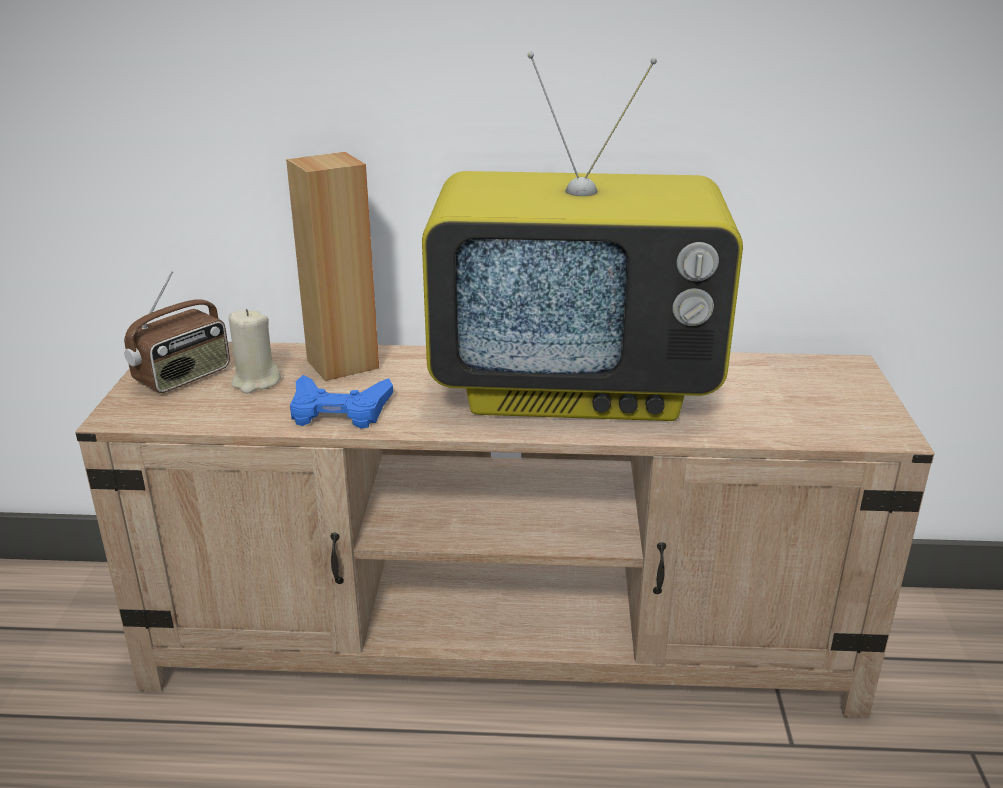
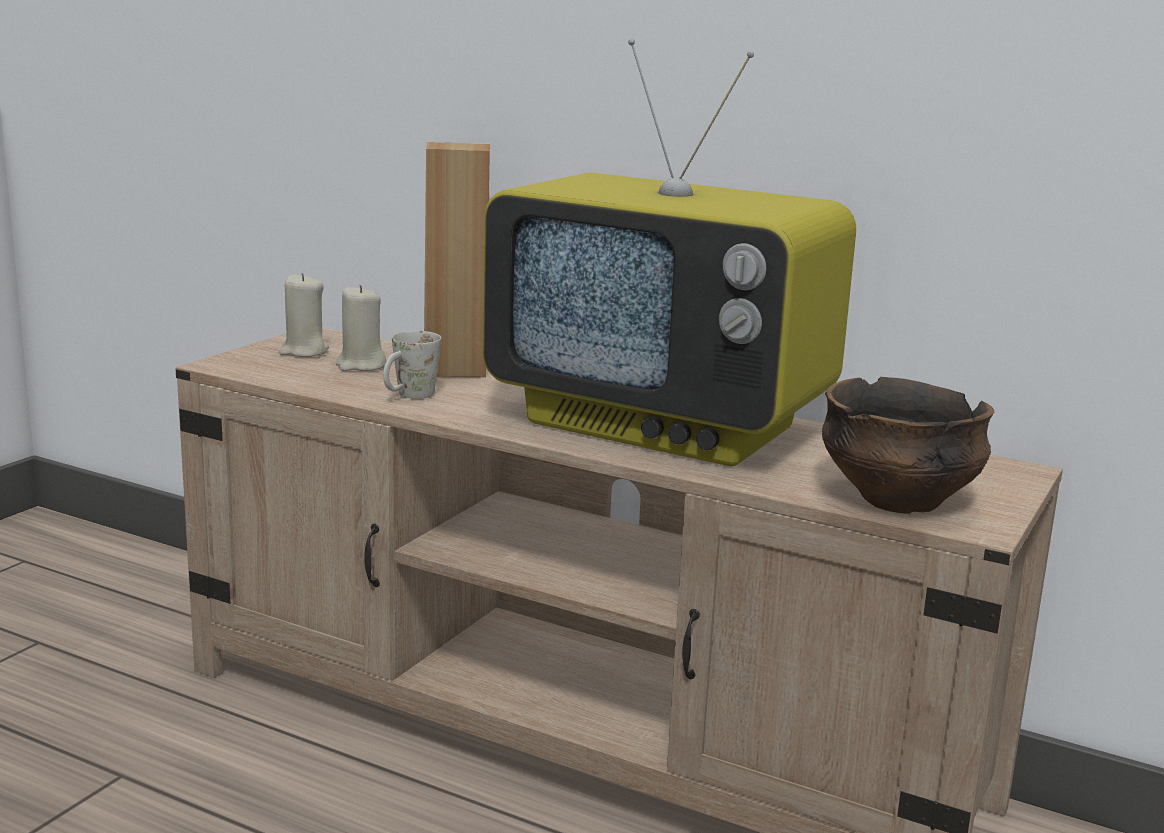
camera: 25 degrees right, 10 degrees down
radio [124,271,230,393] -> beige candle [279,273,329,357]
blue game controller [290,375,393,429] -> white mug [383,331,442,399]
none -> bowl [822,377,994,514]

